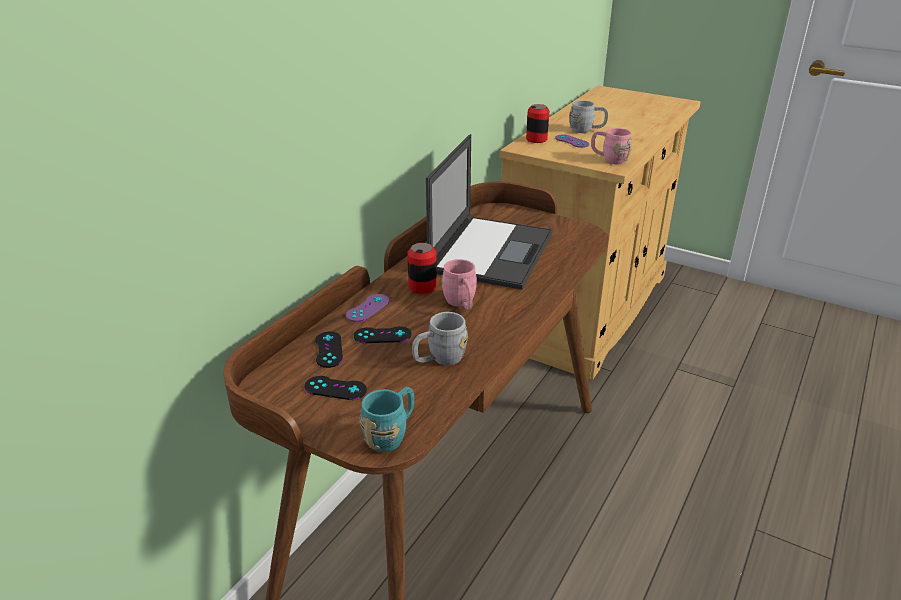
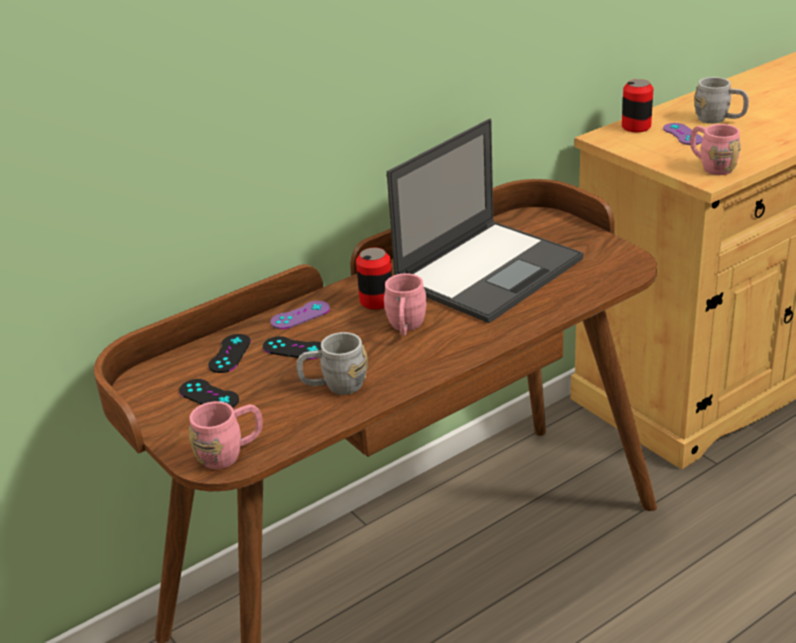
camera: 25 degrees right, 0 degrees up
turquoise mug [360,387,414,452] -> pink mug [189,401,263,469]

